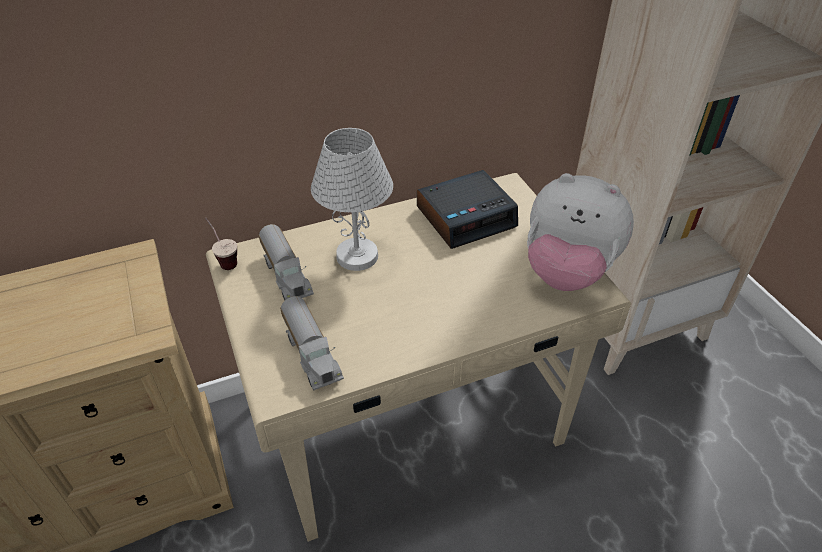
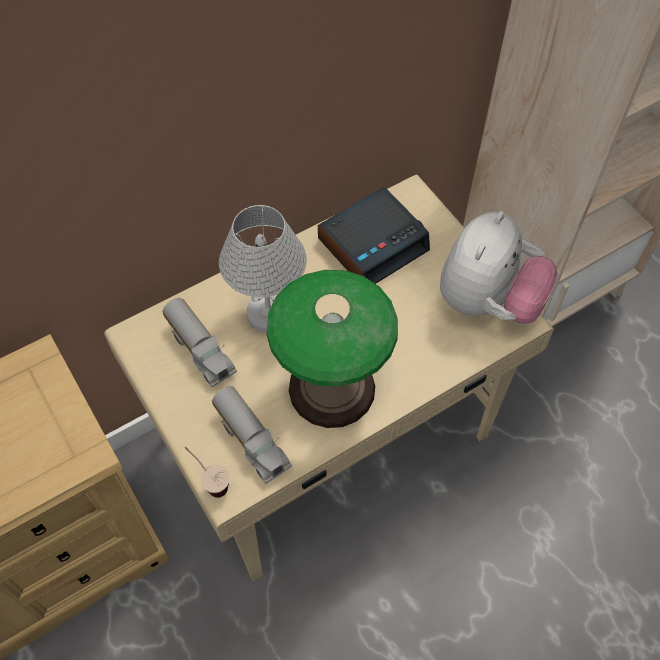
camera: 10 degrees left, 15 degrees up
cup [205,218,237,270] -> cup moved to [185,447,230,498]
plush toy [527,173,634,291] -> plush toy turned 75 degrees counterclockwise [440,211,558,324]
none -> table lamp [266,270,398,428]

